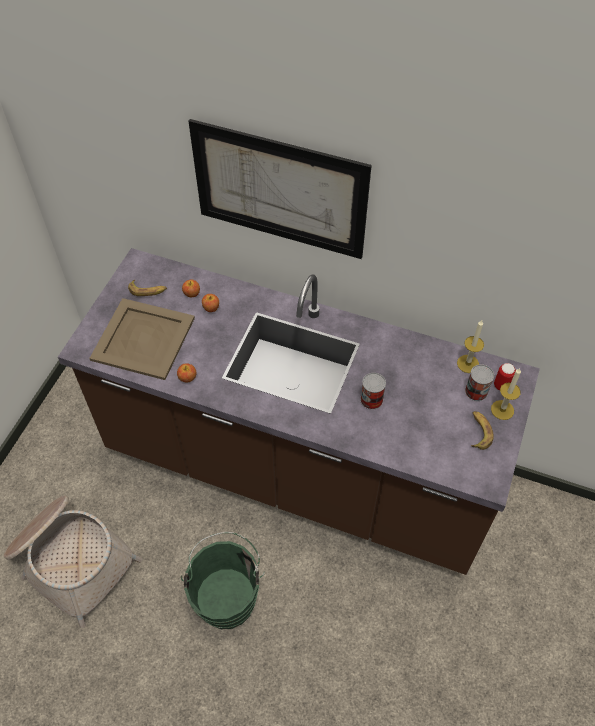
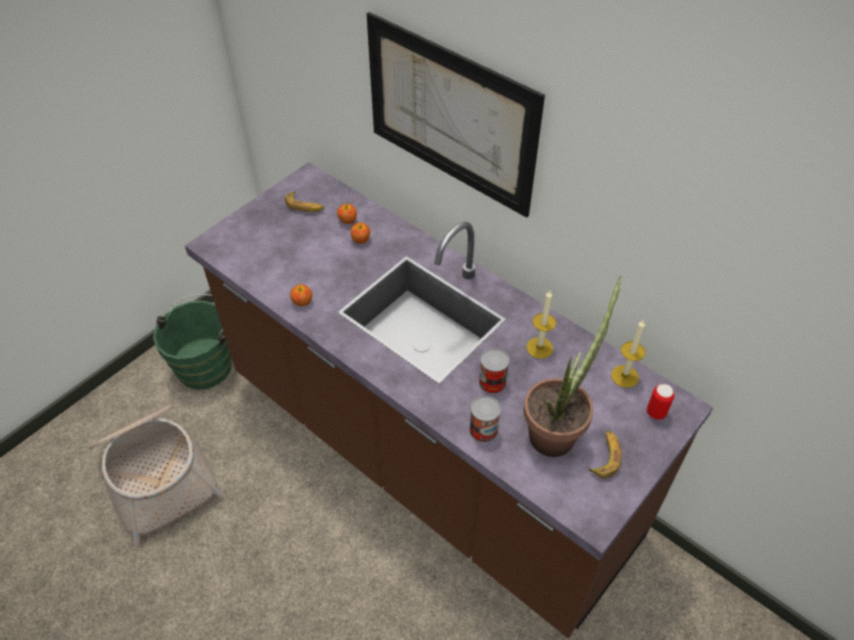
camera: 20 degrees right, 5 degrees down
beige tray [89,298,195,380] -> none
green bucket [181,532,265,629] -> green bucket moved to [153,294,232,390]
can [465,364,494,401] -> can moved to [469,396,501,443]
candle [491,368,521,420] -> candle moved to [526,291,556,359]
none -> potted plant [524,275,622,457]

